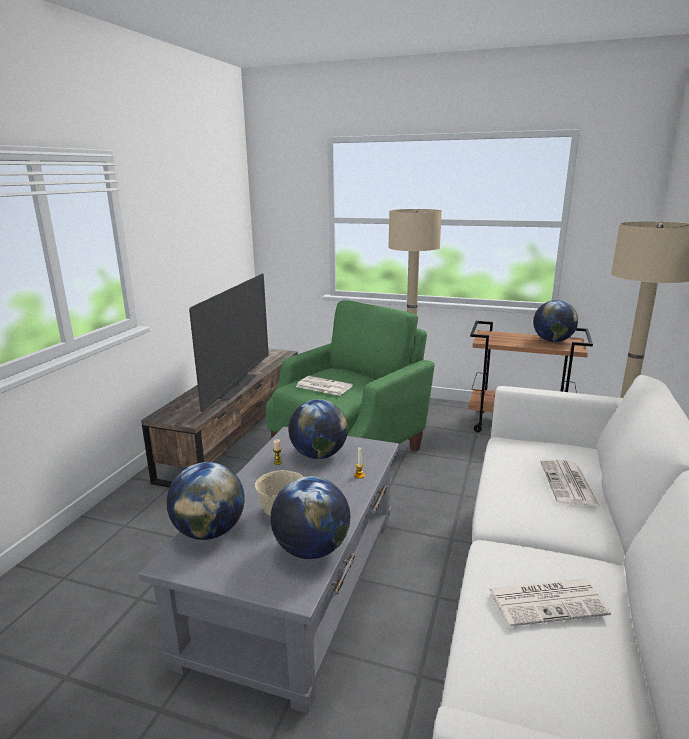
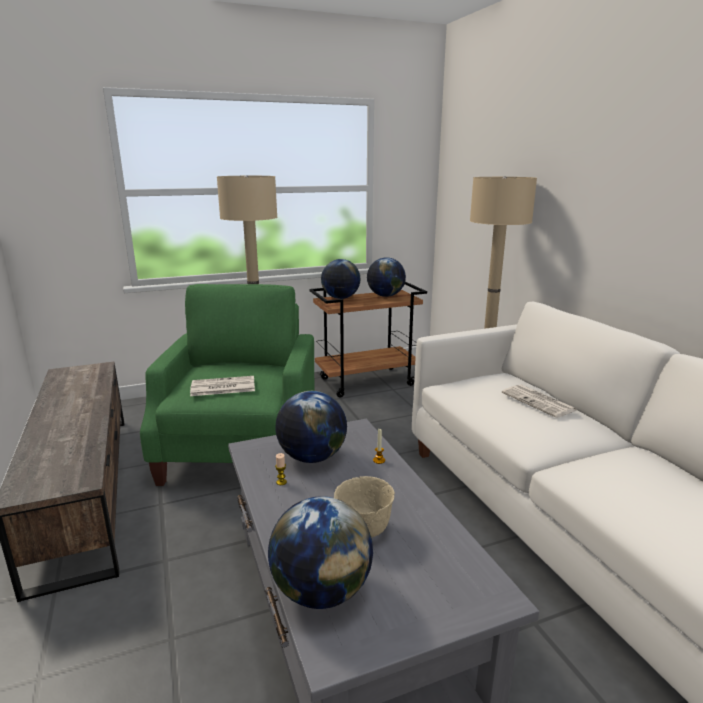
camera: 40 degrees left, 0 degrees up
television [189,274,269,412] -> none
globe [270,476,350,559] -> globe moved to [321,259,360,299]
newspaper [489,579,611,627] -> none

